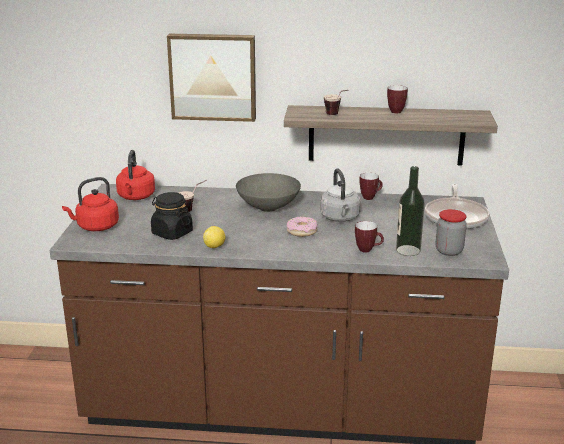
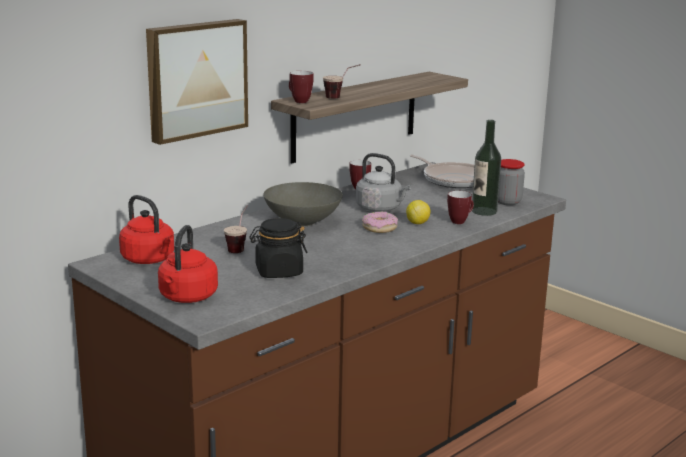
camera: 50 degrees left, 5 degrees down
lemon [203,226,225,248] -> lemon moved to [406,200,430,224]
mug [387,85,408,113] -> mug moved to [289,71,314,103]

